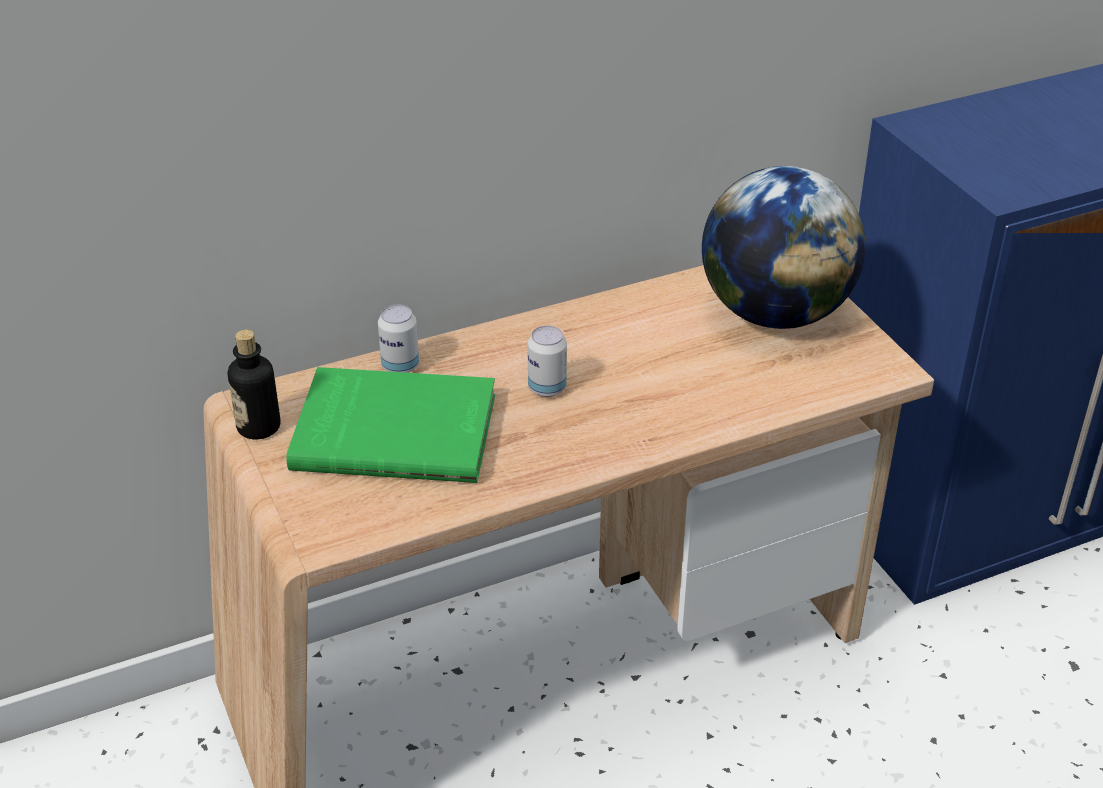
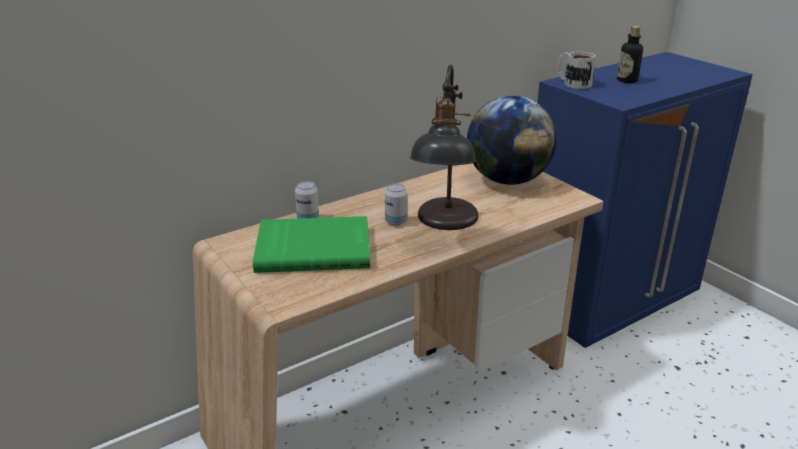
camera: 10 degrees left, 10 degrees down
bottle [228,330,281,439] -> bottle moved to [617,26,643,83]
none -> grey table lamp [410,65,478,230]
none -> mug [557,51,596,89]

